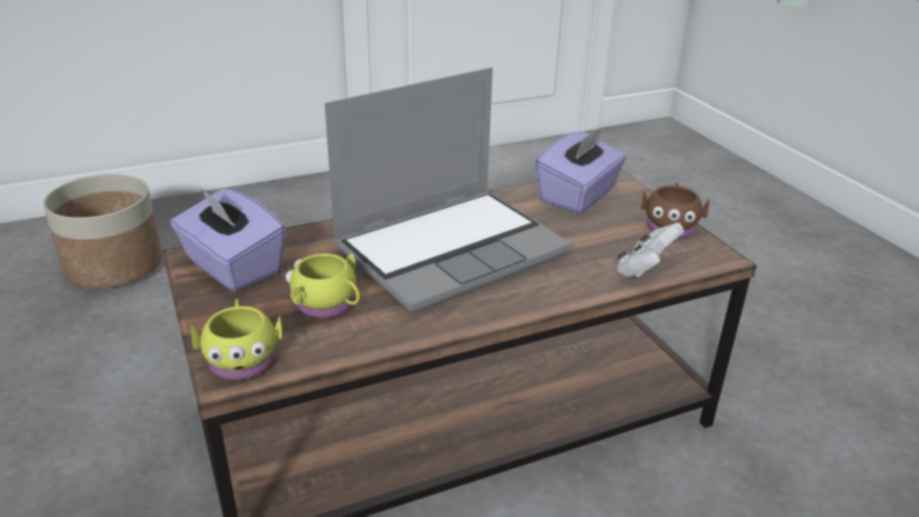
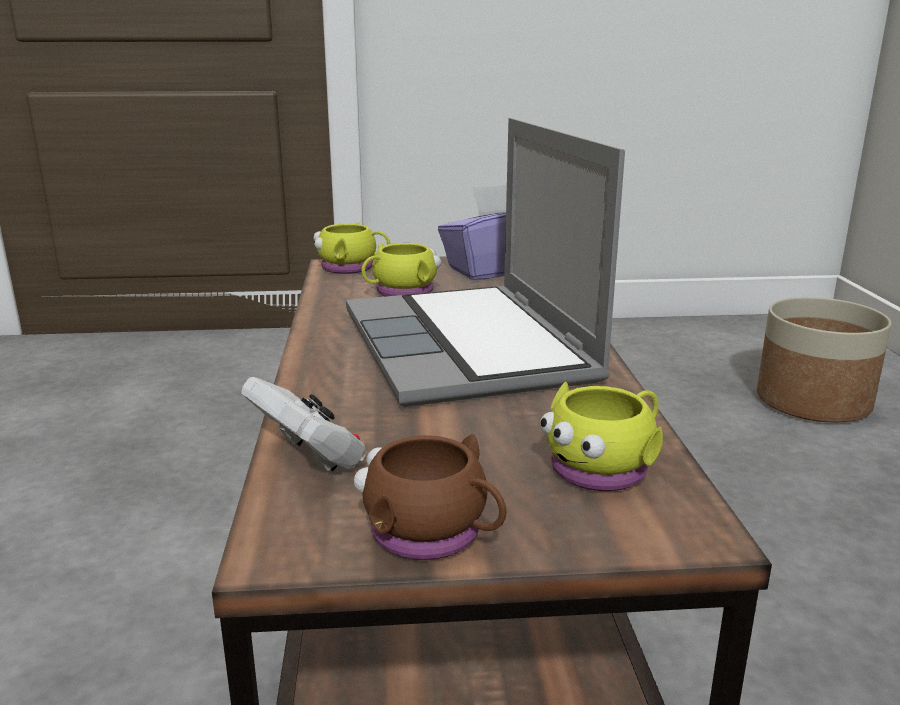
camera: 110 degrees right, 10 degrees down
purple tissue box [535,127,626,214] -> yellow mug [540,382,663,491]

